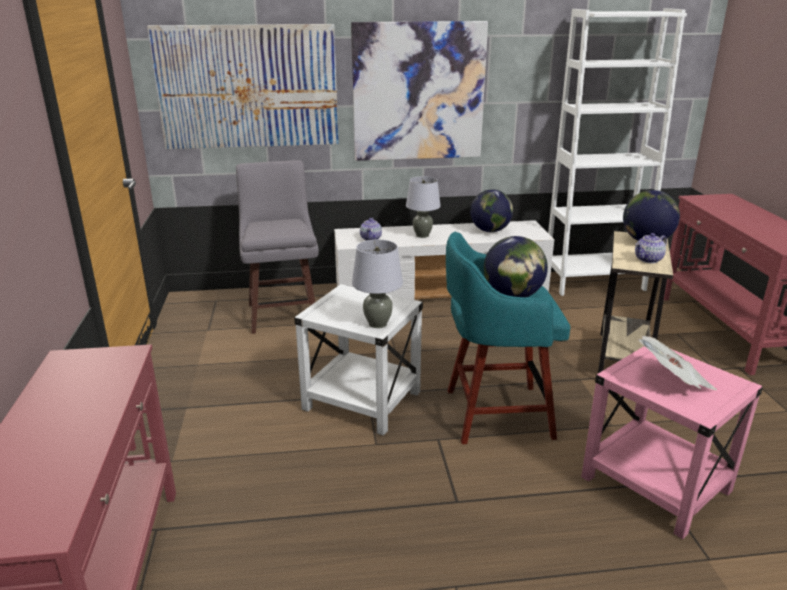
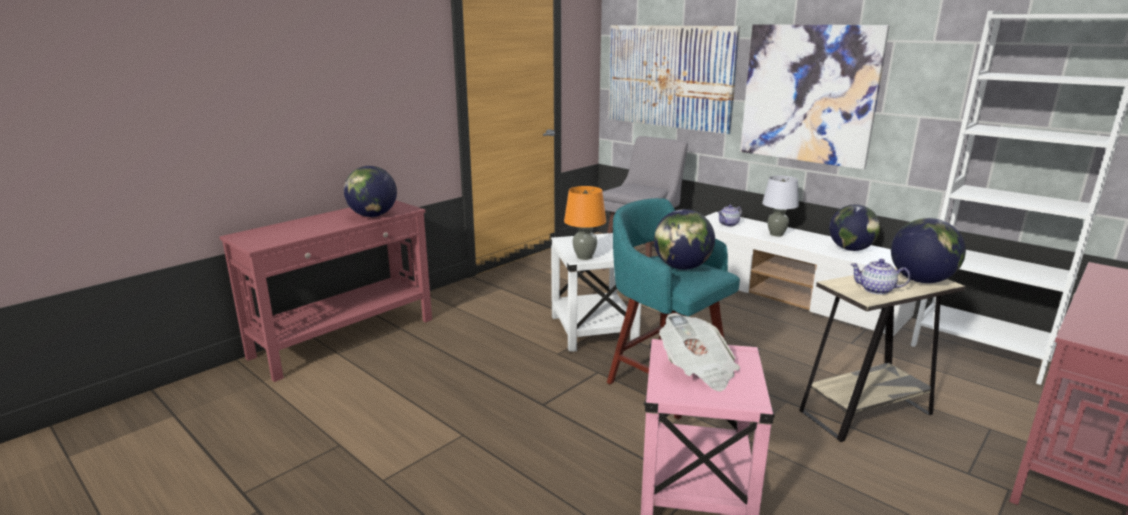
camera: 50 degrees right, 5 degrees down
grey table lamp [352,239,403,328] -> orange table lamp [564,186,606,260]
none -> globe [344,166,397,217]

